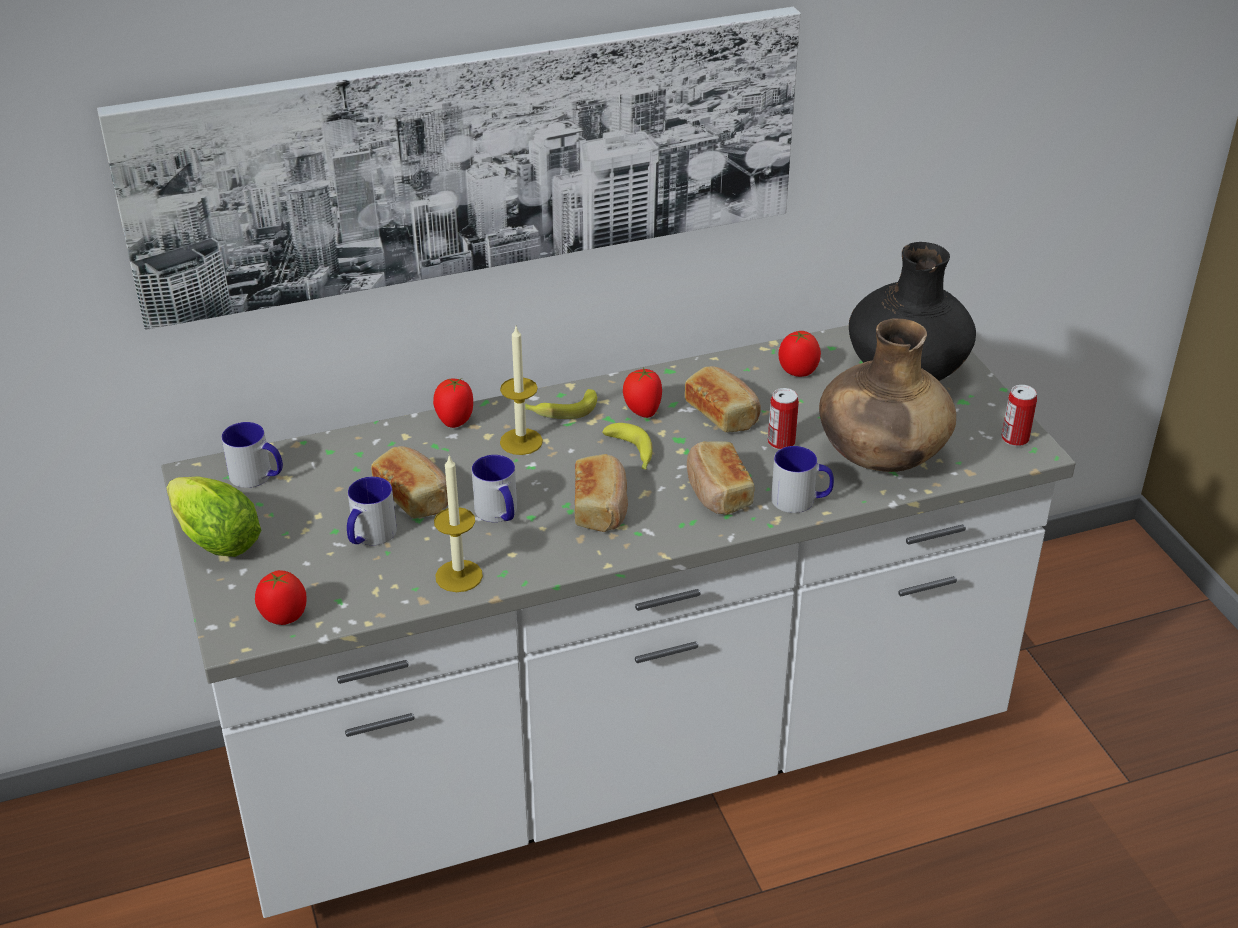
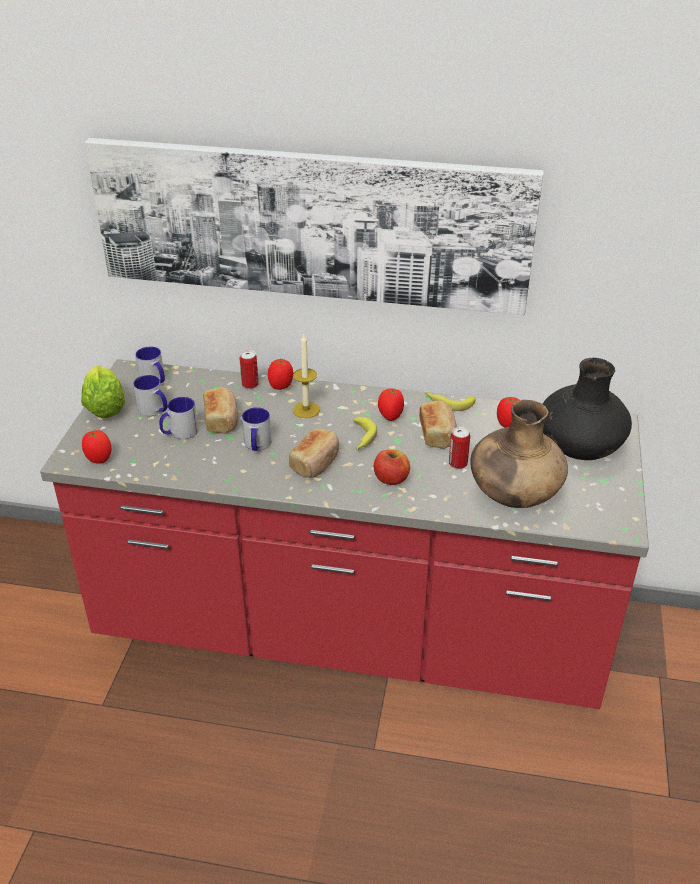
camera: 30 degrees right, 0 degrees up
white counter [161,325,1076,918] -> red counter [40,359,649,709]
candle [434,455,483,592] -> none
banana [525,389,597,419] -> banana moved to [424,392,475,411]
bread [687,441,754,515] -> apple [374,450,410,485]
mug [771,446,834,513] -> mug moved to [133,375,167,416]
can [1001,385,1037,446] -> can moved to [239,350,259,389]

